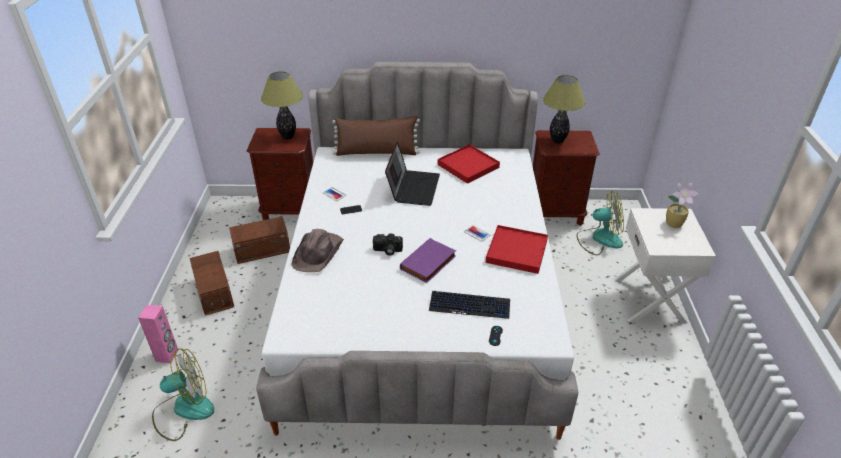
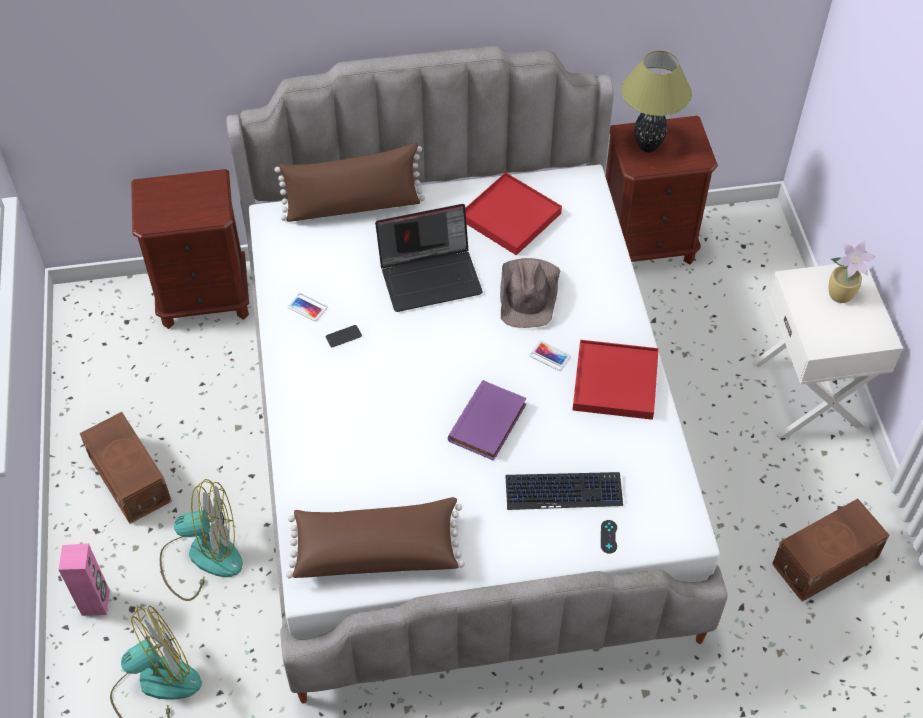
camera: 10 degrees left, 15 degrees up
brown storage box [229,216,290,264] -> brown storage box moved to [772,499,890,602]
table lamp [261,71,303,140] -> none
brown hat [292,229,344,272] -> brown hat moved to [500,258,560,328]
camera [373,234,403,256] -> none
laptop [385,142,440,206] -> laptop turned 75 degrees clockwise [375,204,483,312]
fan [576,191,624,255] -> fan moved to [160,479,243,601]
none -> brown pillow [286,497,465,579]

